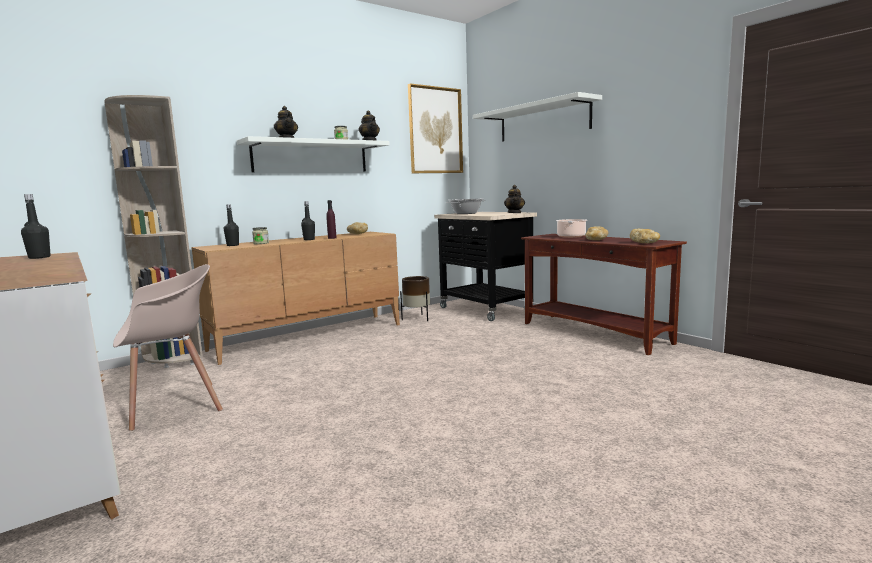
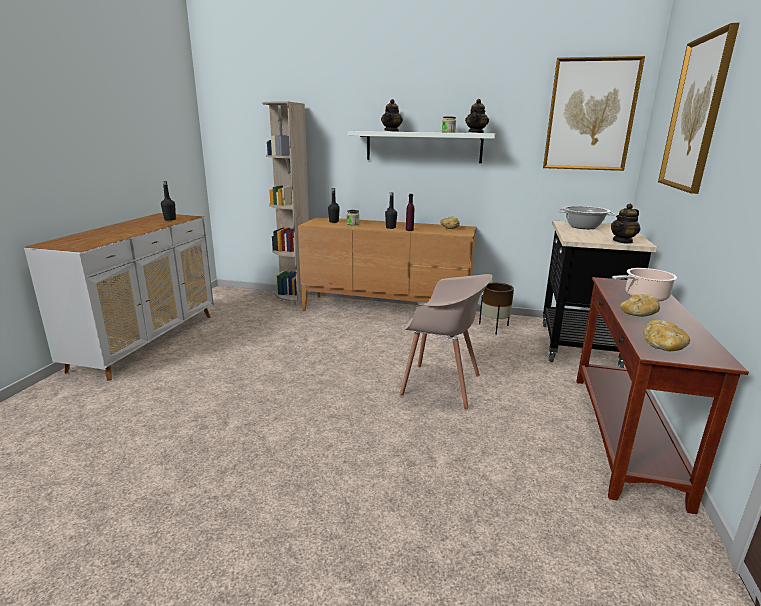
camera: 50 degrees right, 10 degrees up
beige chair [113,264,223,431] -> beige chair moved to [400,274,493,409]
white shelf [473,92,602,142] -> picture [658,23,740,194]

